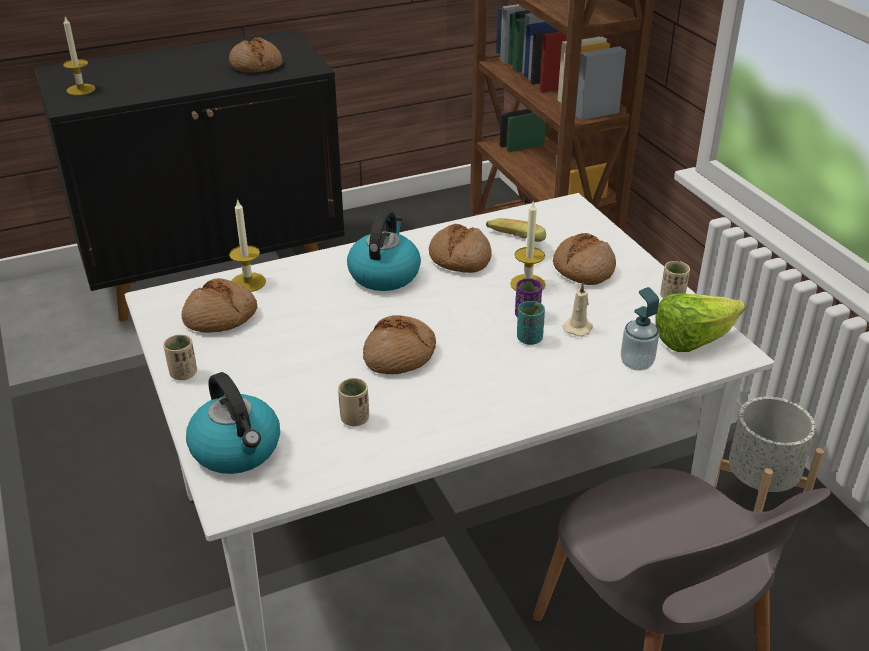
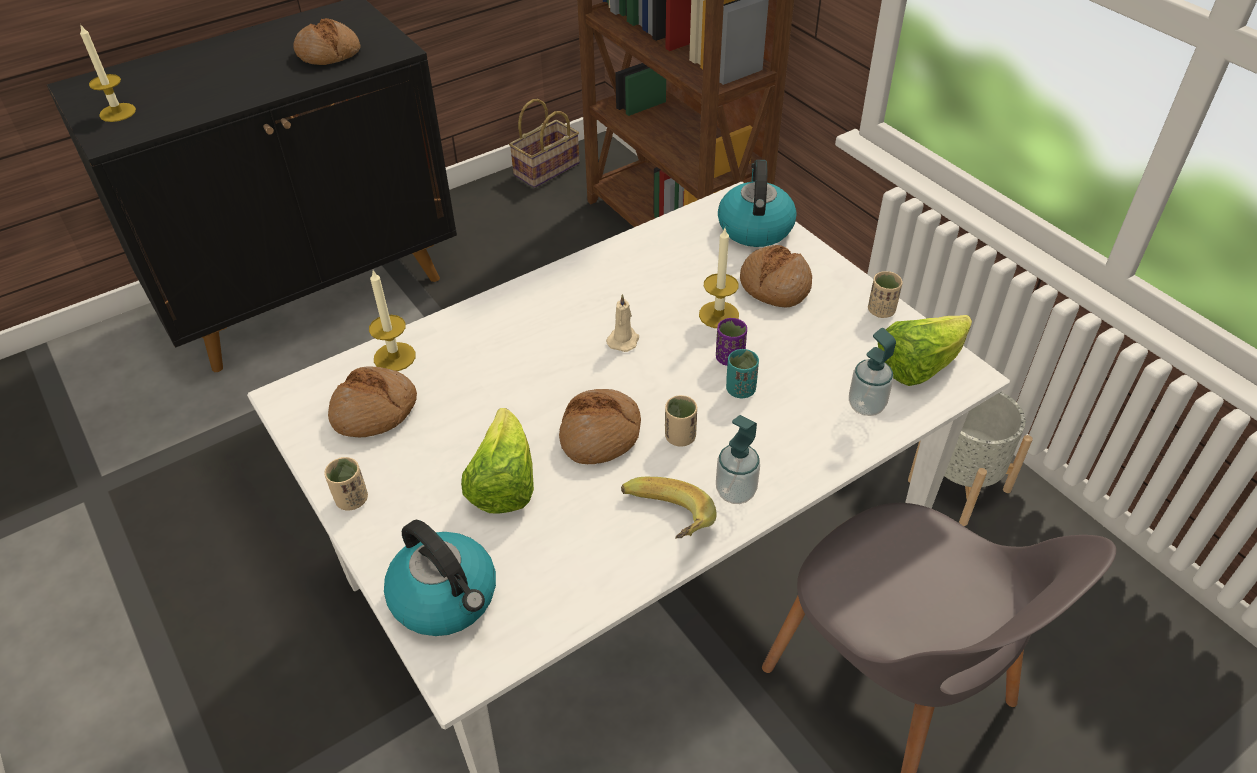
camera: 10 degrees left, 10 degrees up
beige cup [338,378,369,426] -> beige cup moved to [665,395,698,447]
kettle [347,210,421,291] -> kettle moved to [718,159,797,247]
bread [429,224,492,273] -> none
banana [486,218,546,242] -> banana moved to [621,477,717,539]
beige candle [563,282,593,337] -> beige candle moved to [606,294,639,352]
none -> lettuce [461,408,534,514]
none -> basket [509,99,580,188]
none -> soap dispenser [716,415,760,504]

